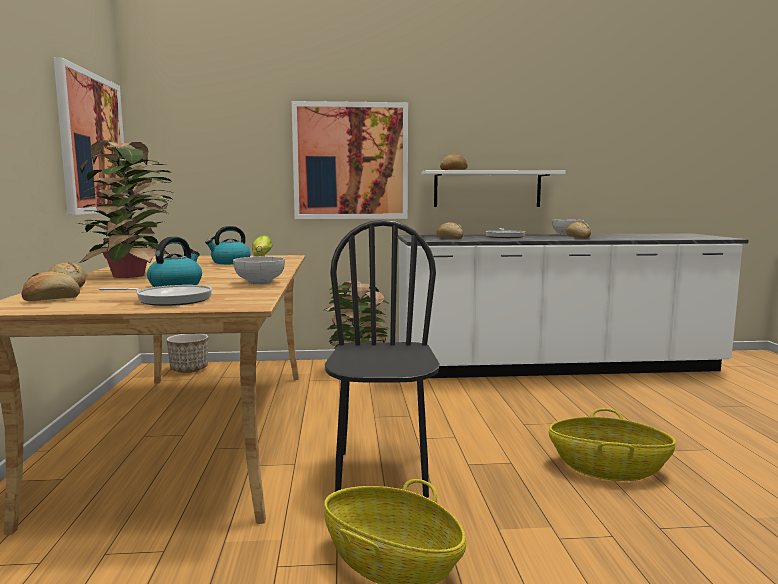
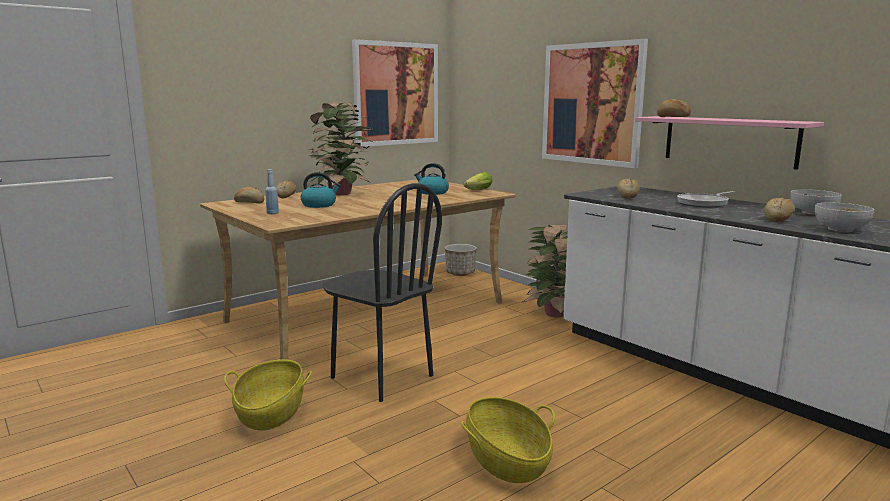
camera: 55 degrees right, 5 degrees up
frying pan [99,285,212,306] -> blue bottle [265,169,279,214]
bowl [233,257,285,284] -> bowl moved to [815,203,874,232]
black chair [325,220,440,498] -> black chair turned 75 degrees clockwise [323,183,442,402]
white shelf [421,170,565,207] -> pink shelf [635,116,824,170]

